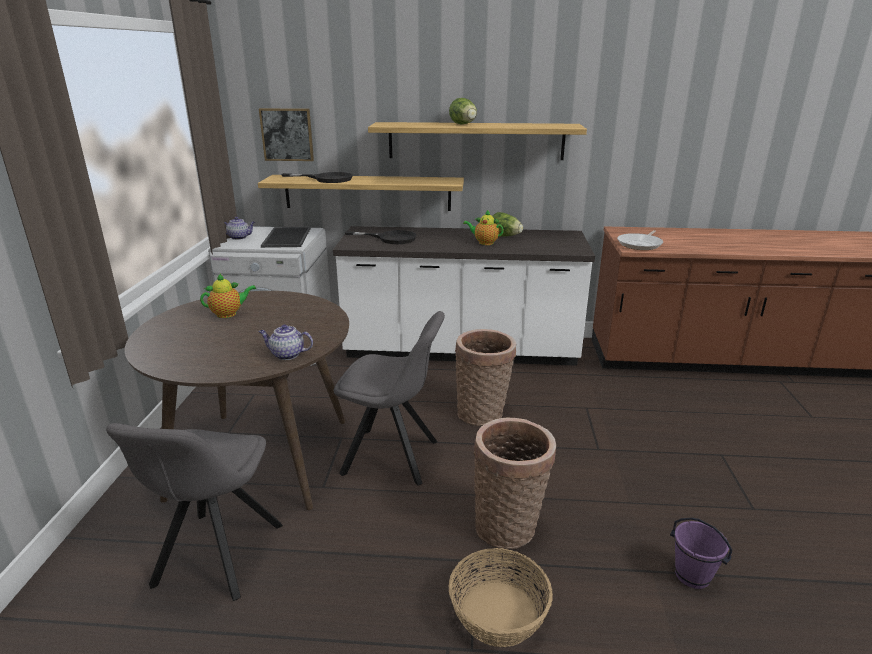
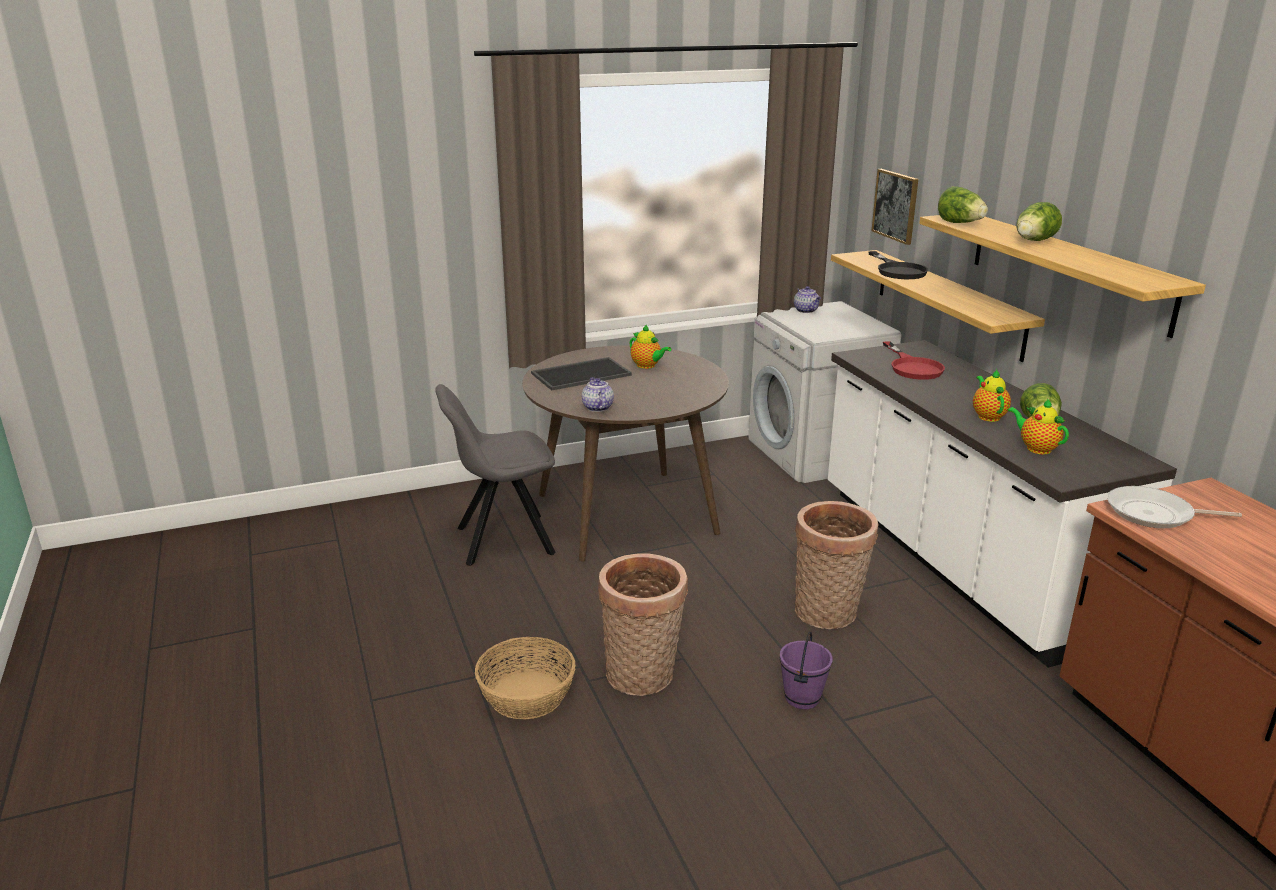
camera: 65 degrees right, 0 degrees up
tray [261,227,311,248] -> tray moved to [531,357,632,391]
grey chair [334,311,445,486] -> none
black frying pan [345,230,417,244] -> red frying pan [883,341,945,380]
purple bucket [670,518,733,589] -> purple bucket moved to [779,632,833,709]
none -> lettuce [938,186,988,223]
none -> teapot [1008,398,1069,454]

